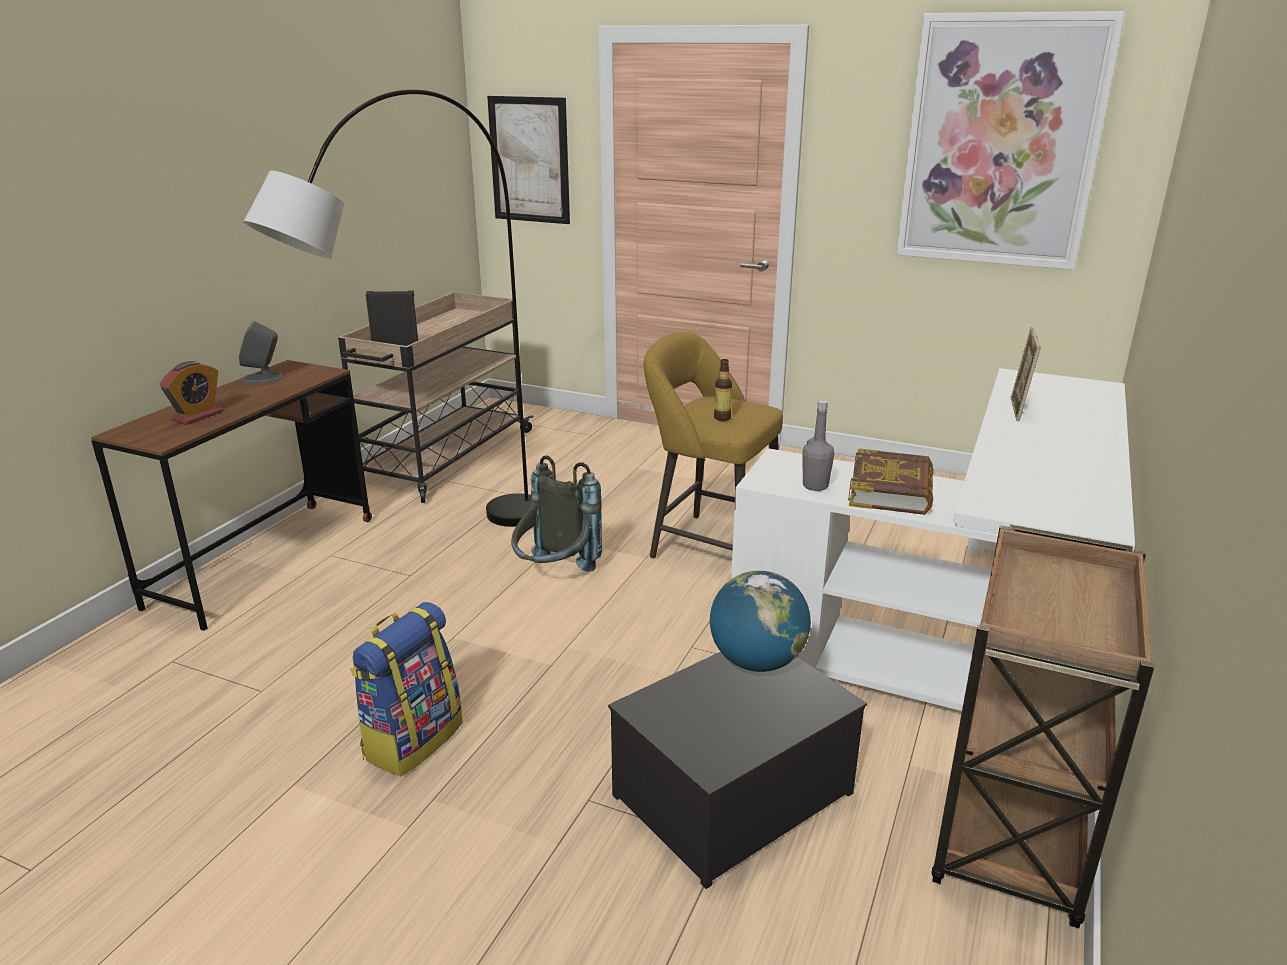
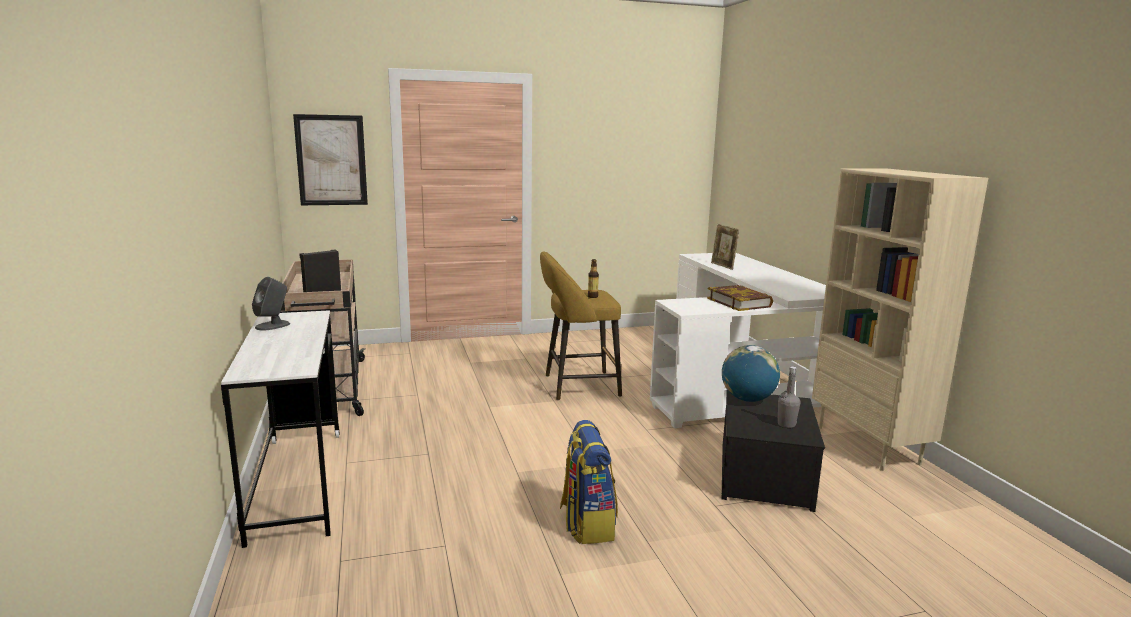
camera: 40 degrees left, 10 degrees down
brown desk [91,360,372,631] -> white desk [221,310,340,548]
alarm clock [160,361,224,425] -> none
grey floor lamp [243,89,532,527] -> none
grey backpack [511,456,602,572] -> none
grey bottle [802,400,834,491] -> grey bottle moved to [778,367,800,428]
picture [896,11,1125,270] -> none
brown cart [931,525,1154,928] -> beige bookcase [812,169,988,471]

